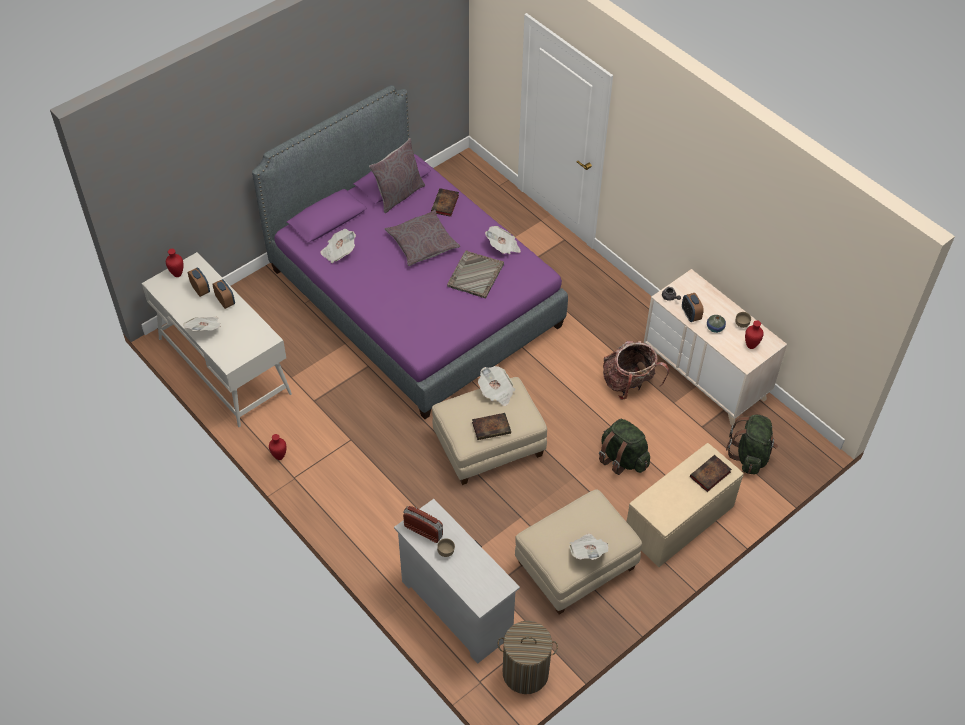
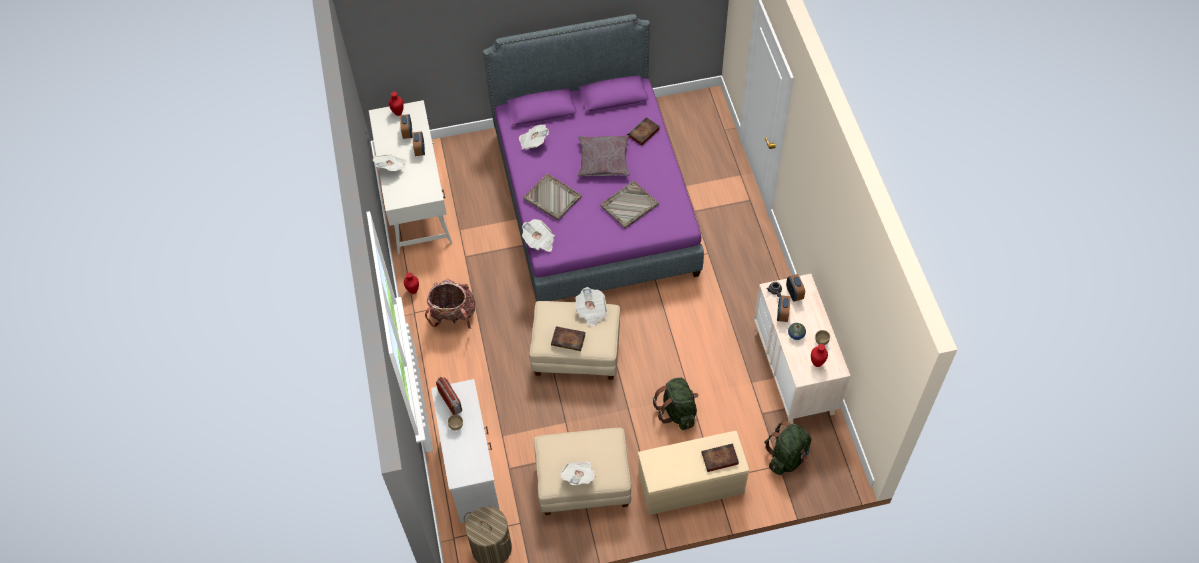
camera: 30 degrees right, 5 degrees up
grey pillow [369,138,425,213] -> none
newspaper [485,226,521,254] -> newspaper moved to [522,219,555,252]
backpack [603,341,669,400] -> backpack moved to [425,279,475,329]
none -> grey tray [523,174,582,220]
none -> alarm clock [786,274,805,301]

